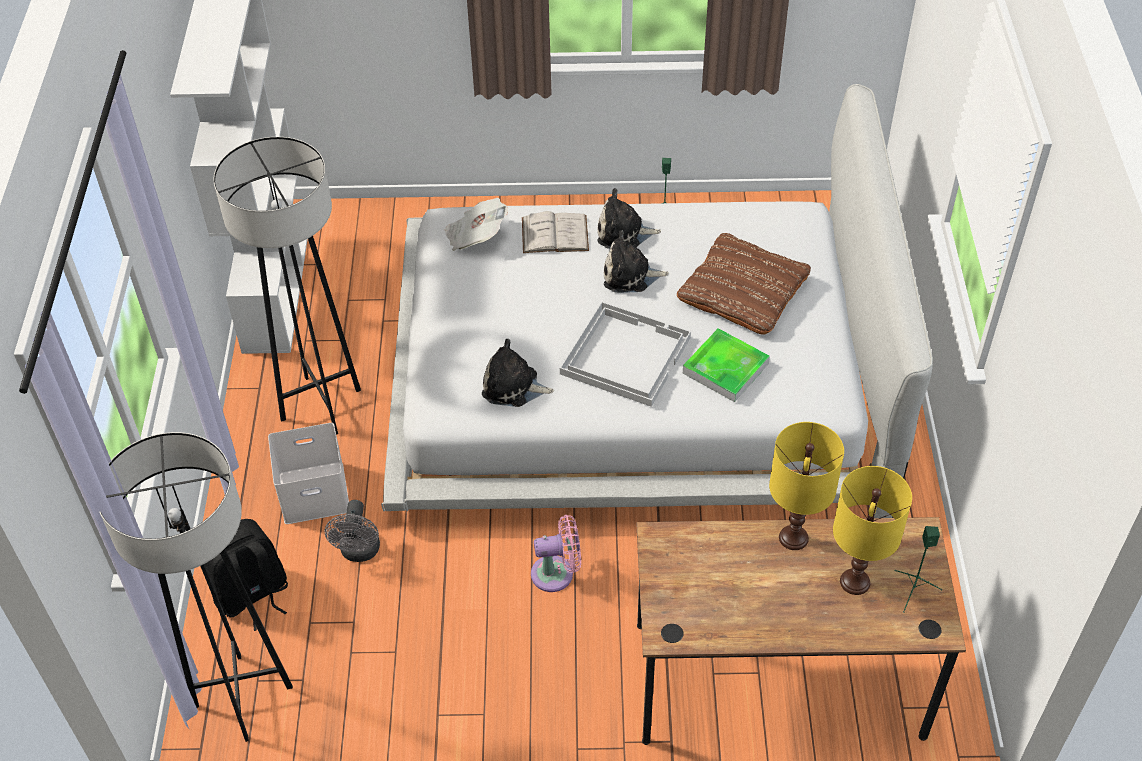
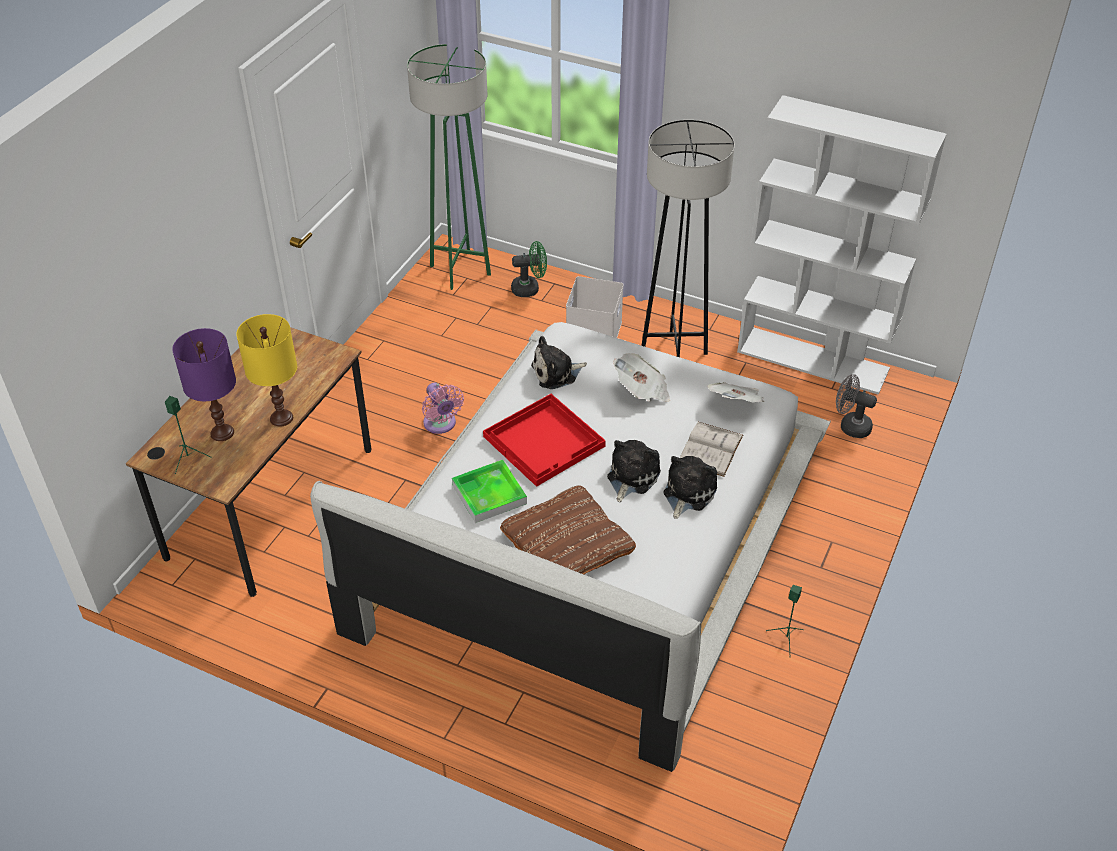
camera: 115 degrees right, 5 degrees down
grey floor lamp [100,432,293,742] -> green floor lamp [407,44,491,290]
black backpack [205,519,288,631] -> green fan [511,241,547,297]
grey fan [325,500,380,562] -> grey fan moved to [836,374,877,438]
plush toy [482,339,554,407] -> plush toy turned 150 degrees counterclockwise [531,336,587,389]
pink fan [531,515,581,592] -> pink fan turned 45 degrees counterclockwise [422,383,464,434]
white tray [560,301,691,407] -> red tray [483,394,606,487]
yellow table lamp [833,466,912,595] -> purple table lamp [172,328,236,441]
none -> newspaper [613,353,670,402]

